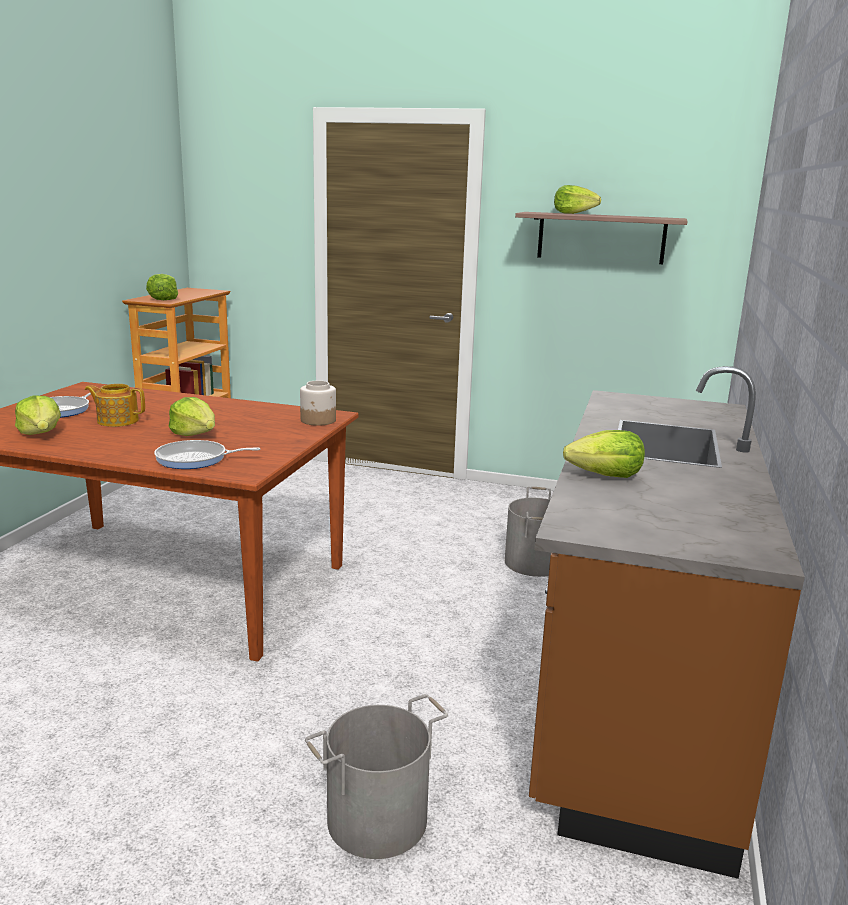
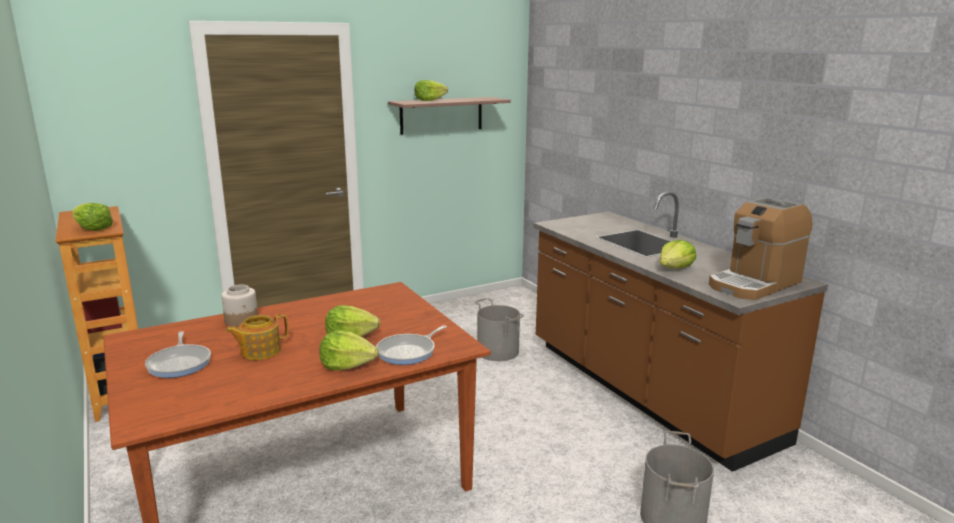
camera: 45 degrees left, 0 degrees up
lettuce [15,396,61,435] -> lettuce moved to [320,330,379,370]
jar [300,381,336,426] -> jar moved to [221,285,258,327]
none -> coffee machine [709,197,812,300]

